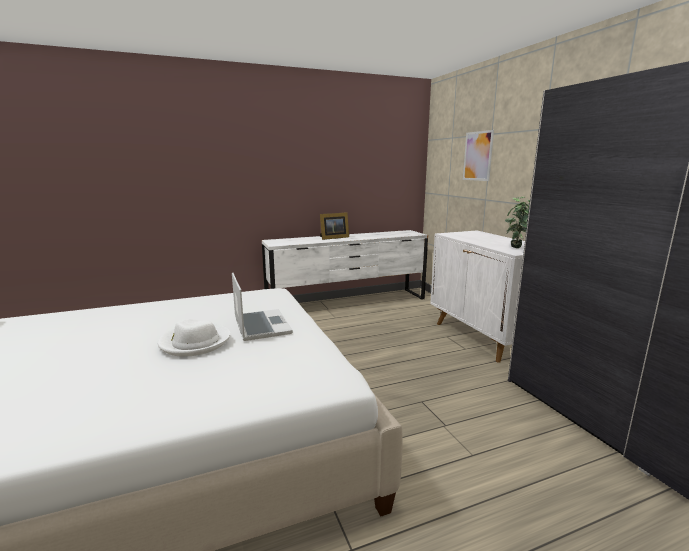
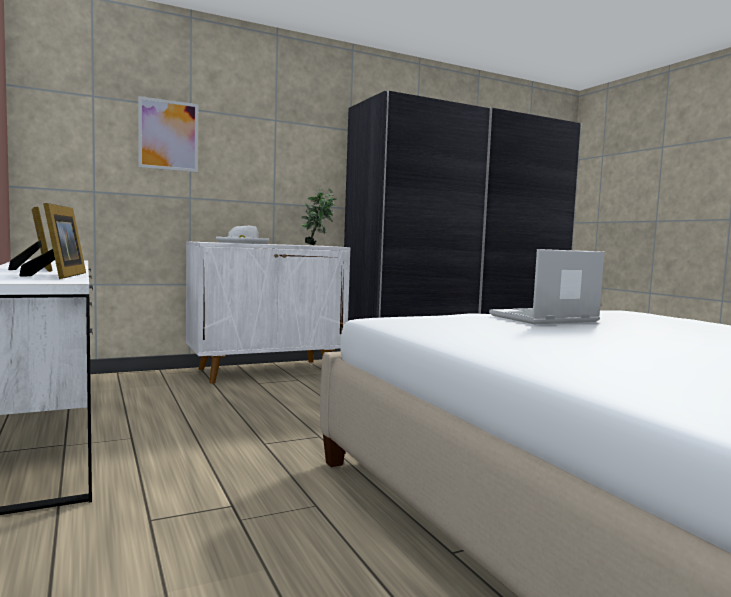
camera: 95 degrees left, 10 degrees down
white hat [158,319,231,357] -> white hat moved to [216,226,269,244]
none -> picture frame [19,203,86,279]

